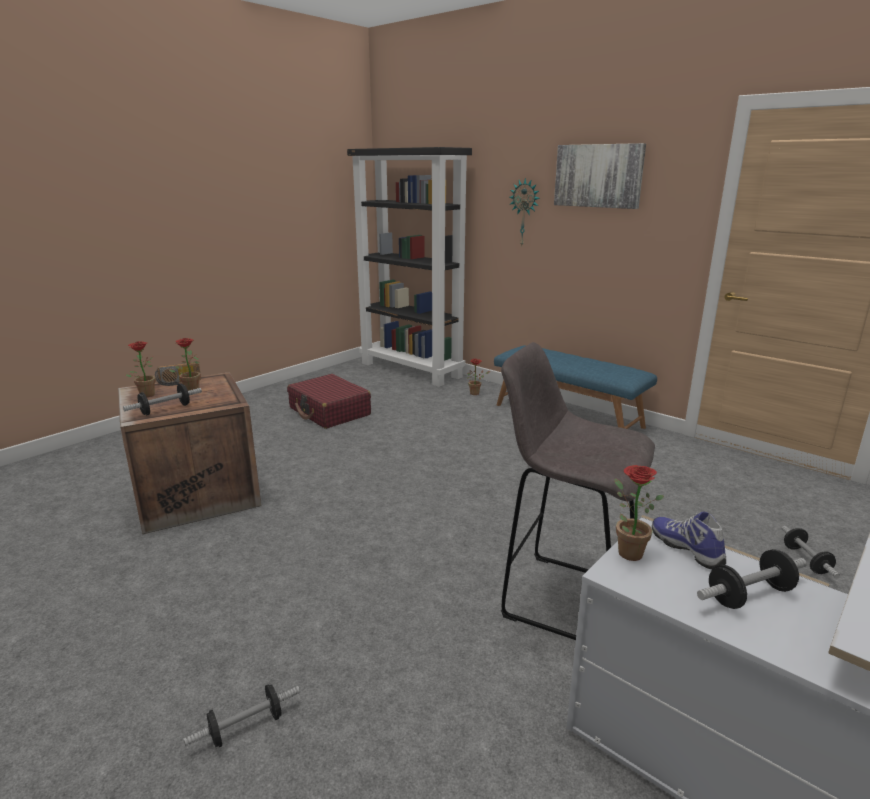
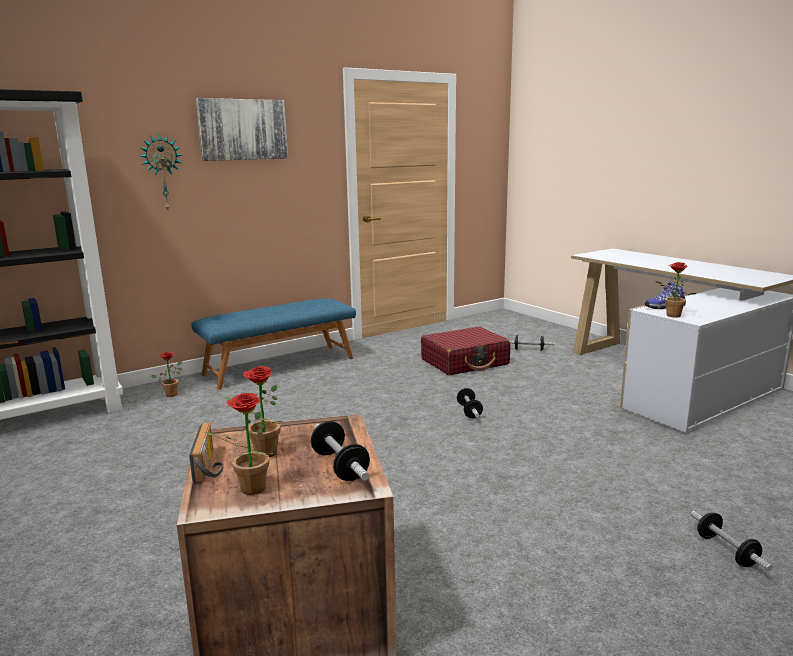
camera: 75 degrees left, 5 degrees down
red suitcase [287,374,371,429] -> red suitcase moved to [421,326,510,375]
grey stool [501,342,655,640] -> none
dumbbell [697,549,807,609] -> dumbbell moved to [457,388,483,418]

